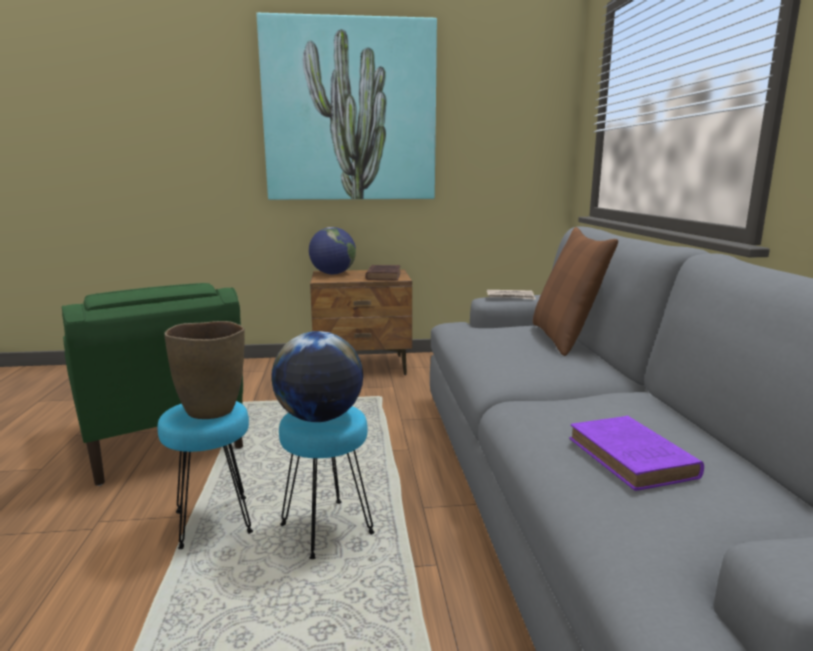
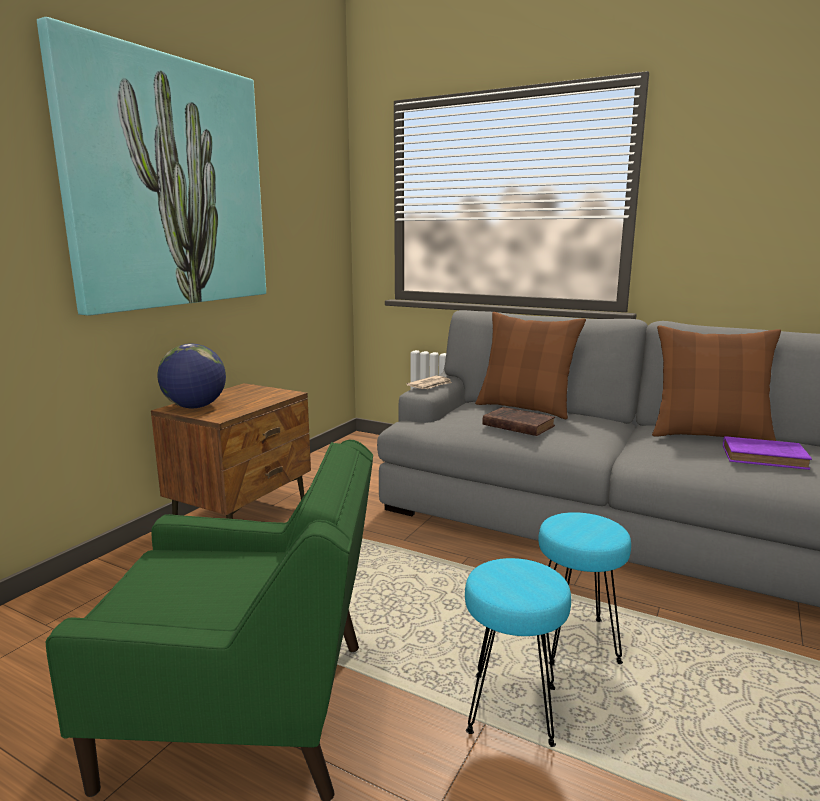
camera: 55 degrees left, 0 degrees up
brown vase [164,321,245,419] -> none
globe [271,331,363,422] -> none
brown book [365,265,401,280] -> brown book moved to [482,407,555,436]
none -> brown pillow [652,325,781,441]

